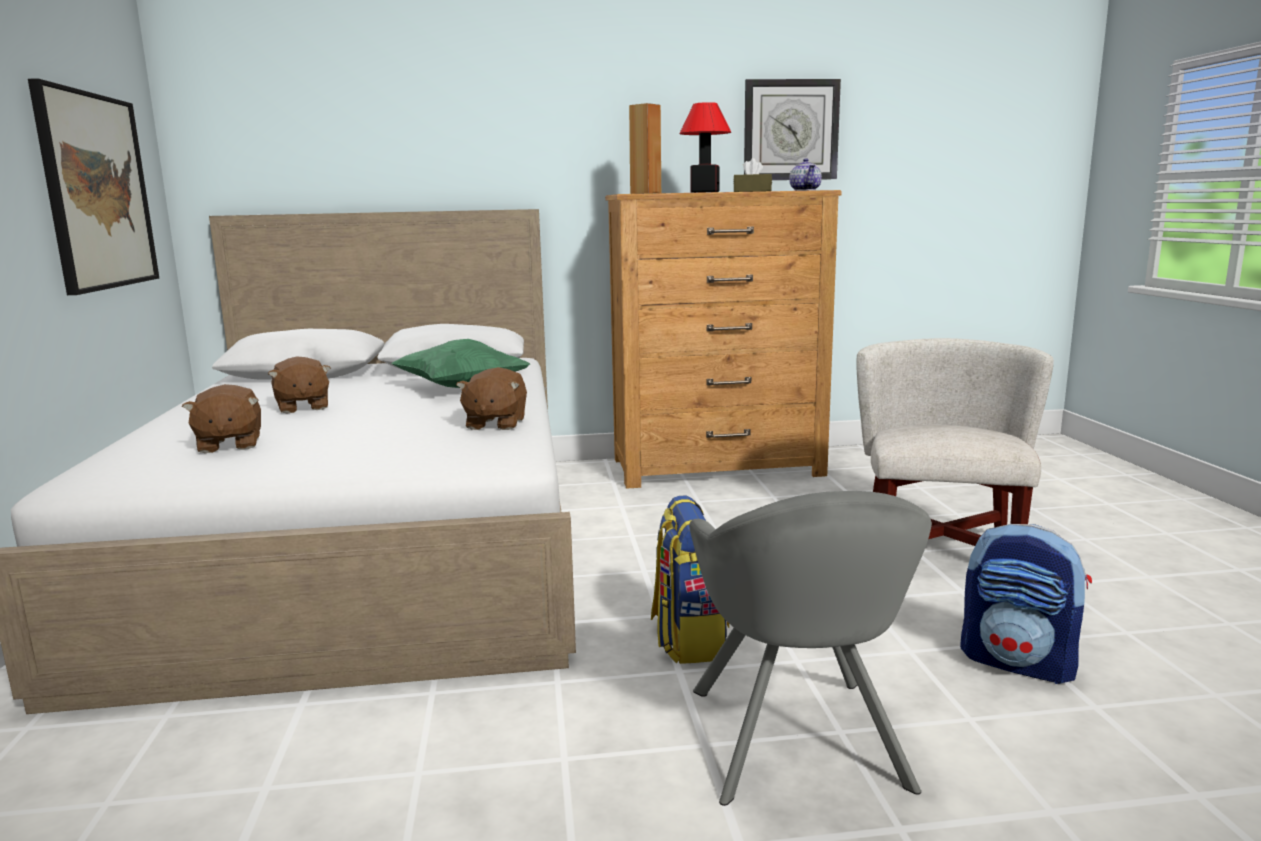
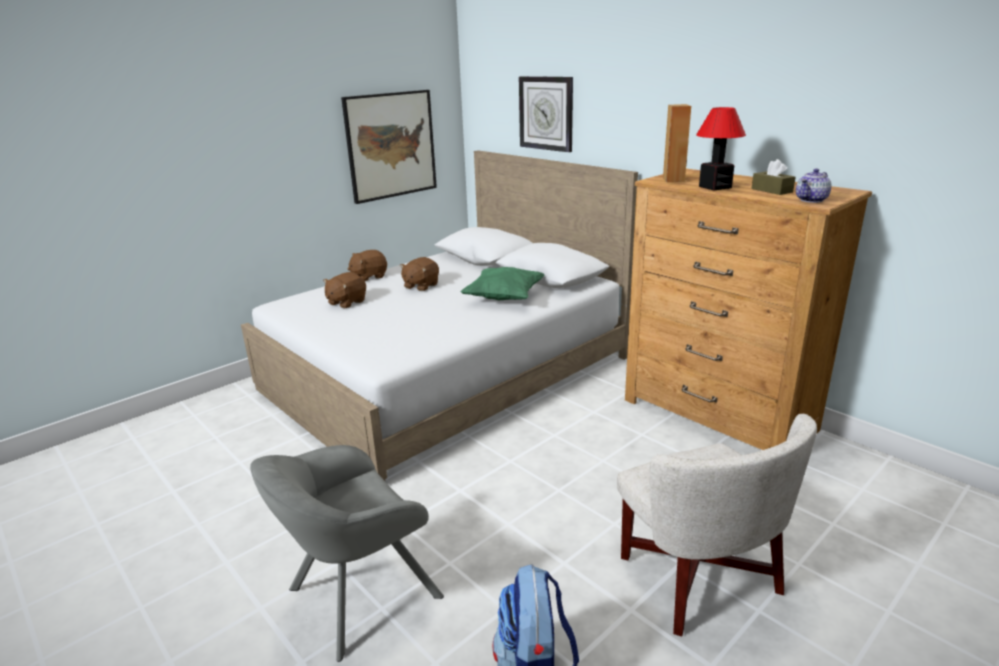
camera: 55 degrees right, 10 degrees up
brown plush toy [456,367,527,430] -> brown plush toy moved to [347,250,387,281]
backpack [651,496,729,664] -> none
wall clock [744,79,841,180] -> wall clock moved to [519,76,573,152]
white armchair [856,338,1054,546] -> white armchair turned 90 degrees clockwise [617,414,817,636]

